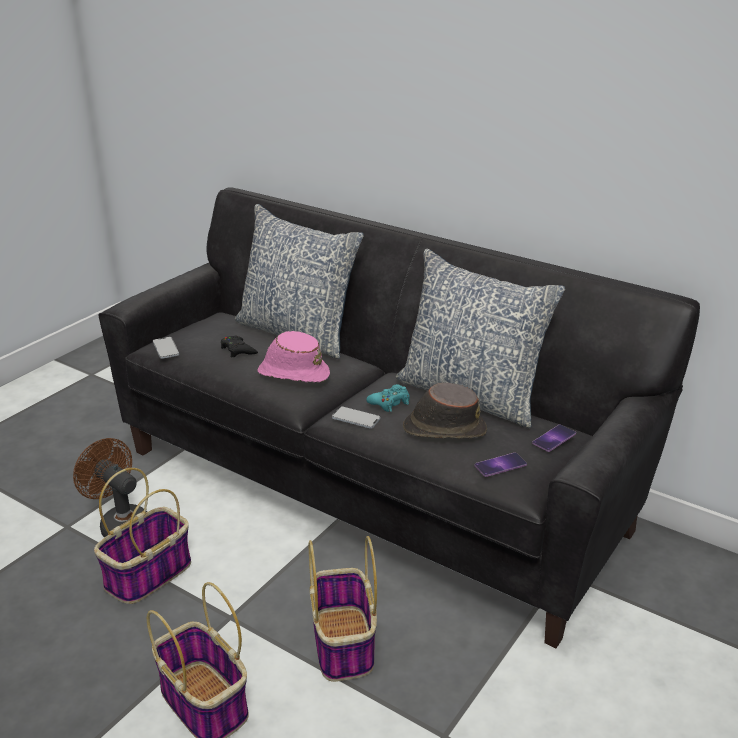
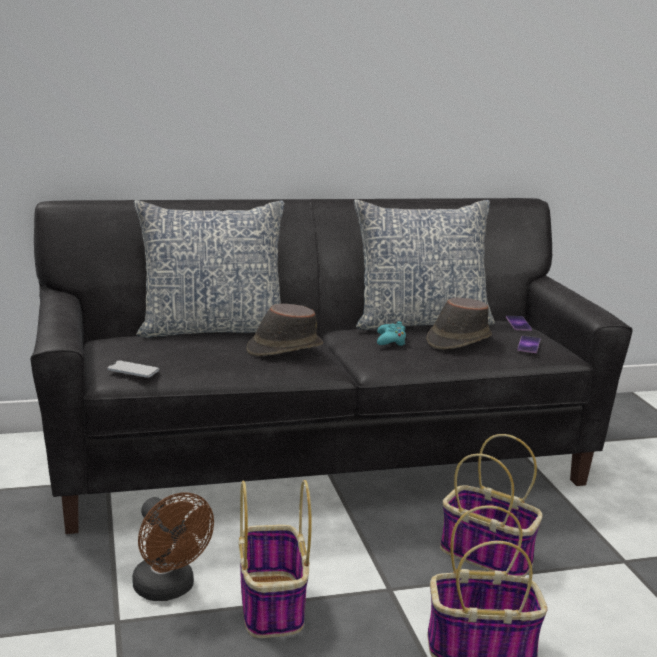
camera: 50 degrees left, 10 degrees down
brown fan [73,438,147,538] -> brown fan turned 120 degrees counterclockwise [132,492,214,601]
black game controller [221,336,258,358] -> none
pink hat [258,331,330,382] -> brown hat [246,304,323,356]
phone [332,406,381,429] -> none

